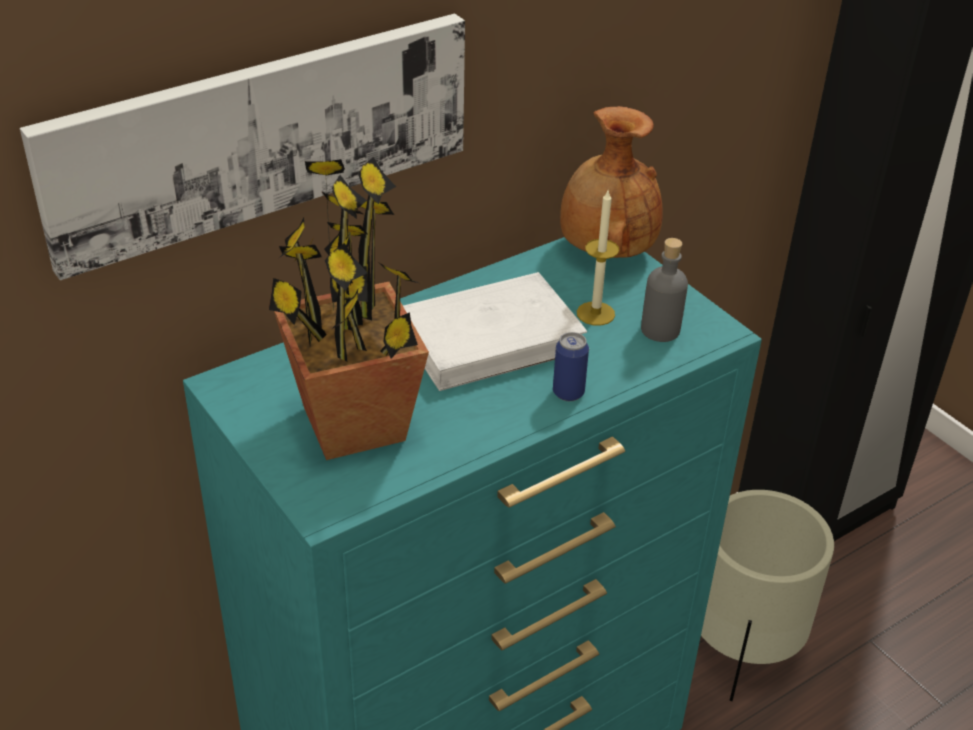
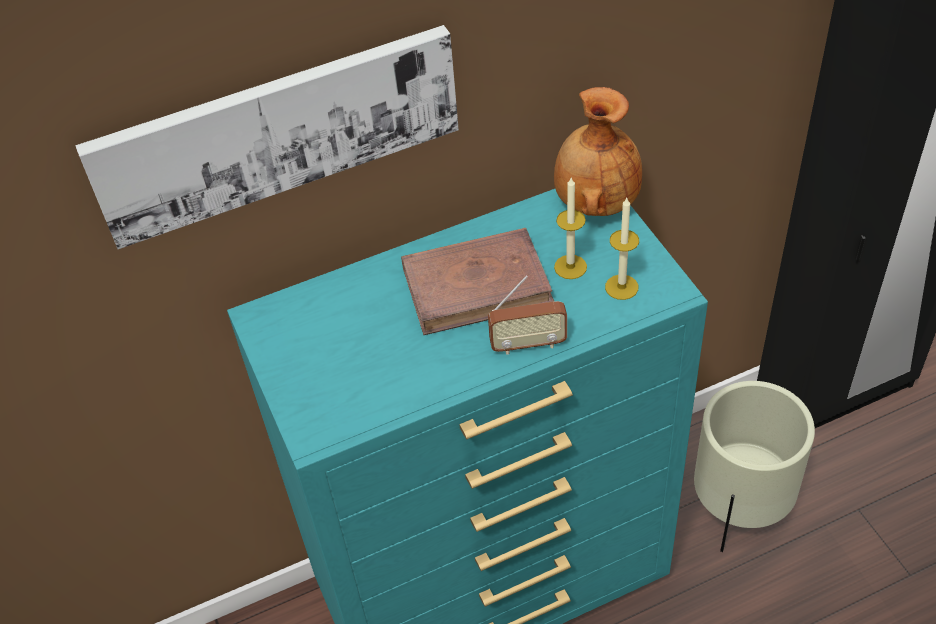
camera: 15 degrees right, 10 degrees up
potted plant [269,157,429,460] -> none
white book [403,272,587,391] -> brown book [401,228,554,335]
can [553,332,589,401] -> radio [488,276,567,355]
grey bottle [641,238,688,342] -> candle [605,198,639,300]

